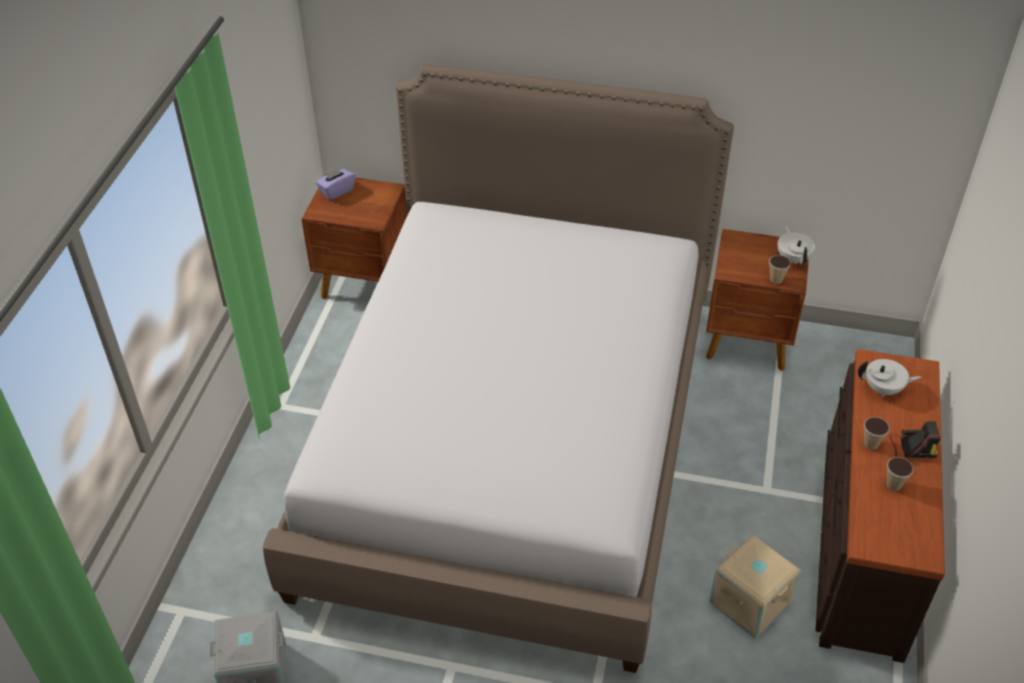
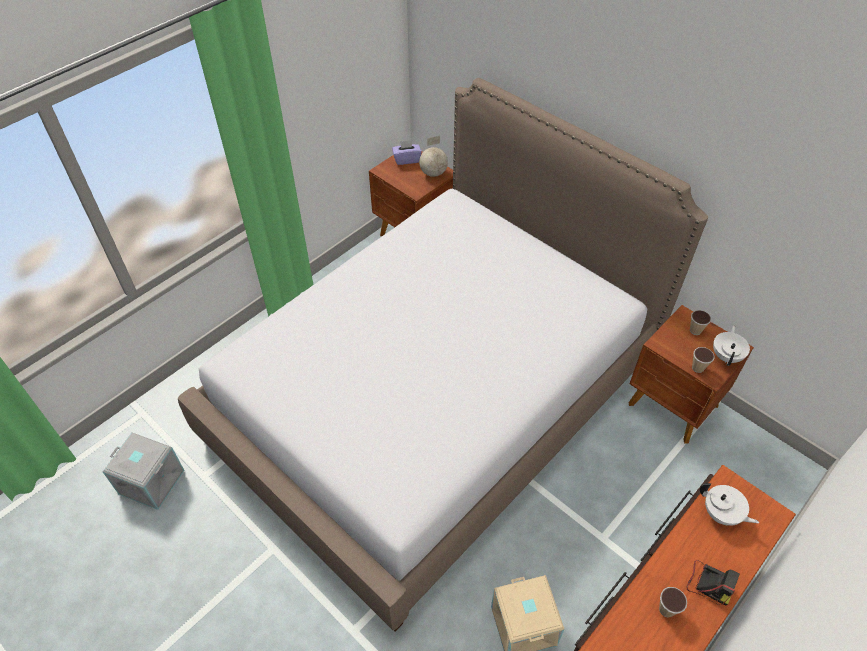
camera: 30 degrees right, 5 degrees up
cup [864,417,890,450] -> cup moved to [690,310,711,335]
none -> globe [419,136,448,177]

